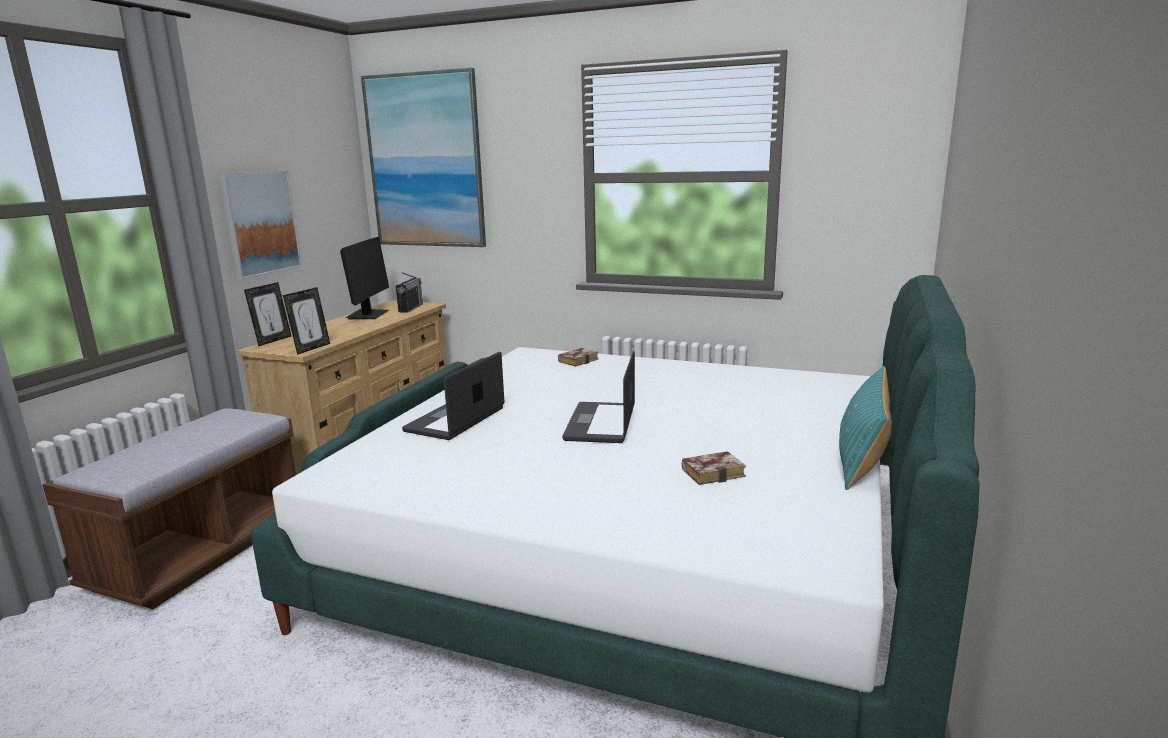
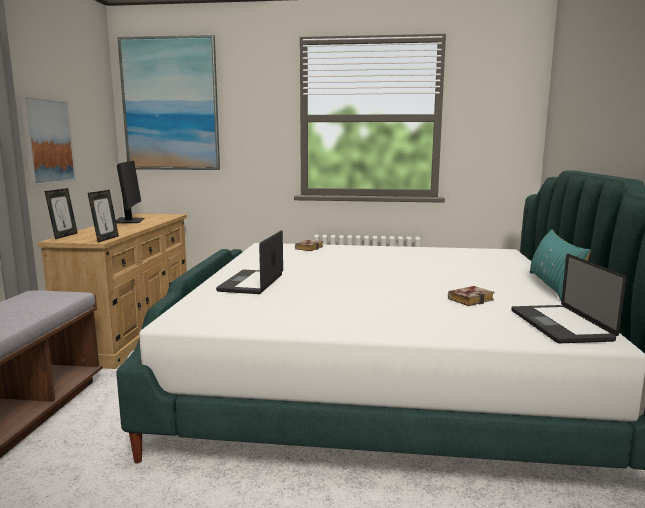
camera: 15 degrees left, 5 degrees down
radio [396,272,423,312] -> none
laptop [563,350,635,443] -> laptop moved to [512,254,626,343]

